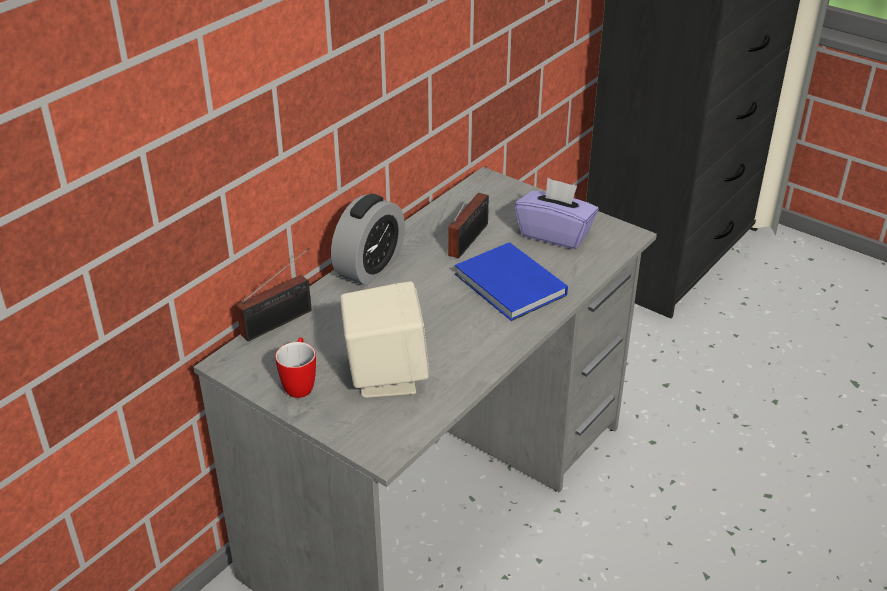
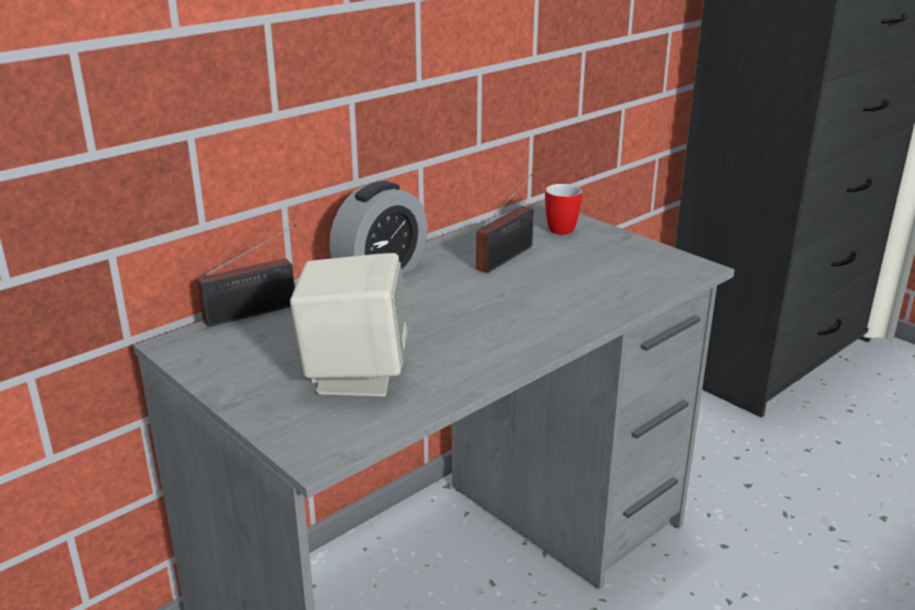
camera: 10 degrees right, 10 degrees down
mug [275,337,316,398] -> mug moved to [545,183,582,235]
blue book [455,242,568,321] -> none
purple tissue box [515,178,599,249] -> none

